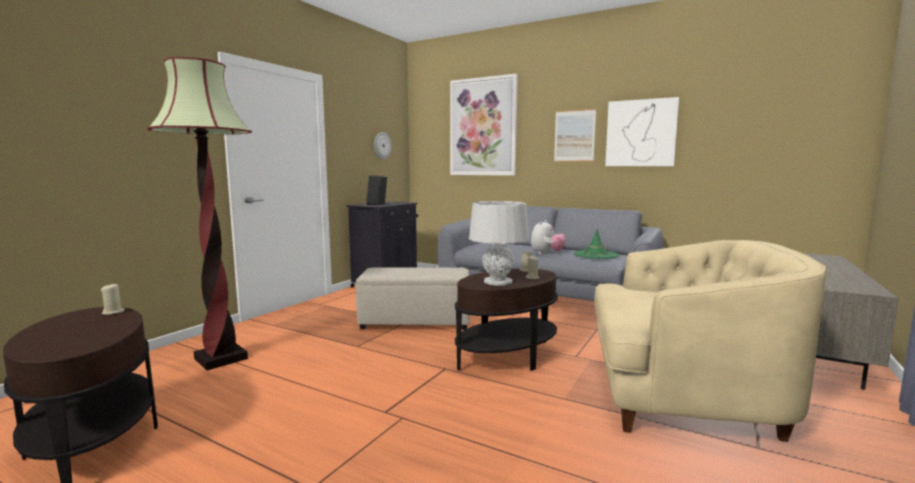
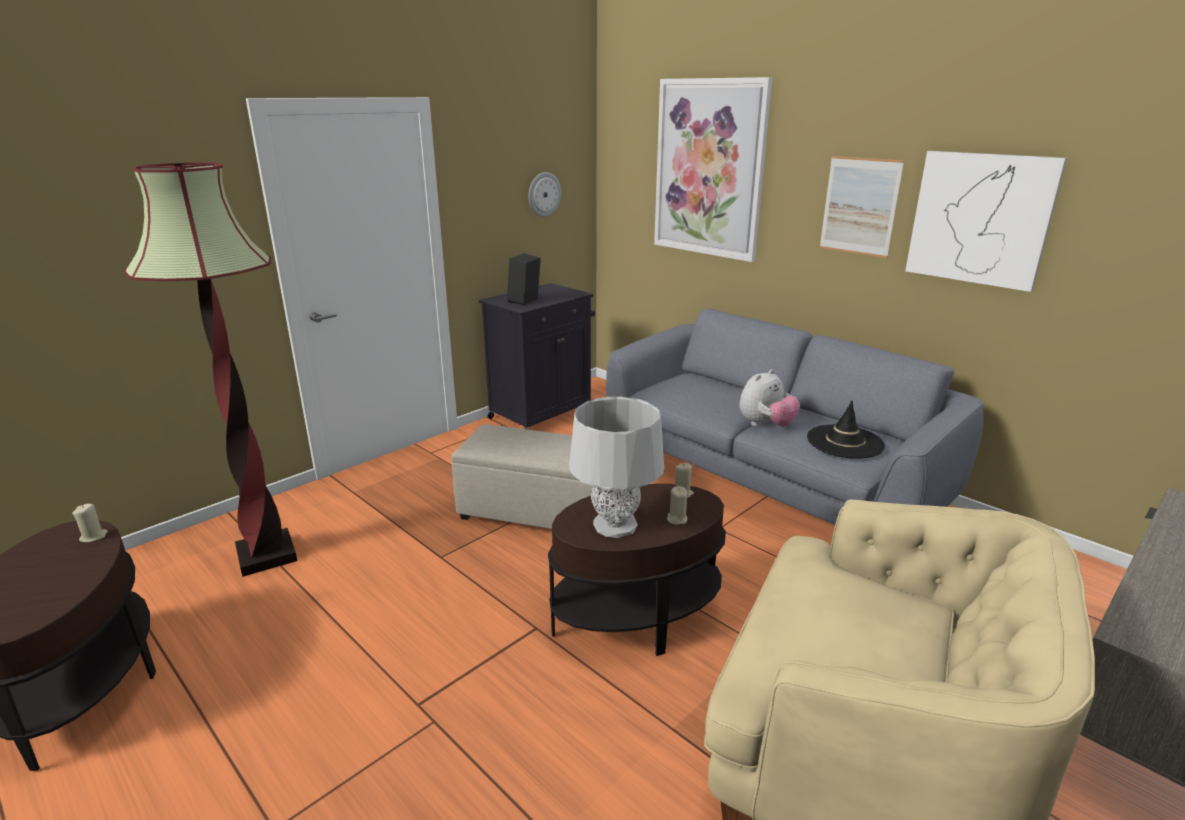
camera: 15 degrees right, 15 degrees up
green hat [574,229,619,259] -> black hat [807,400,885,459]

